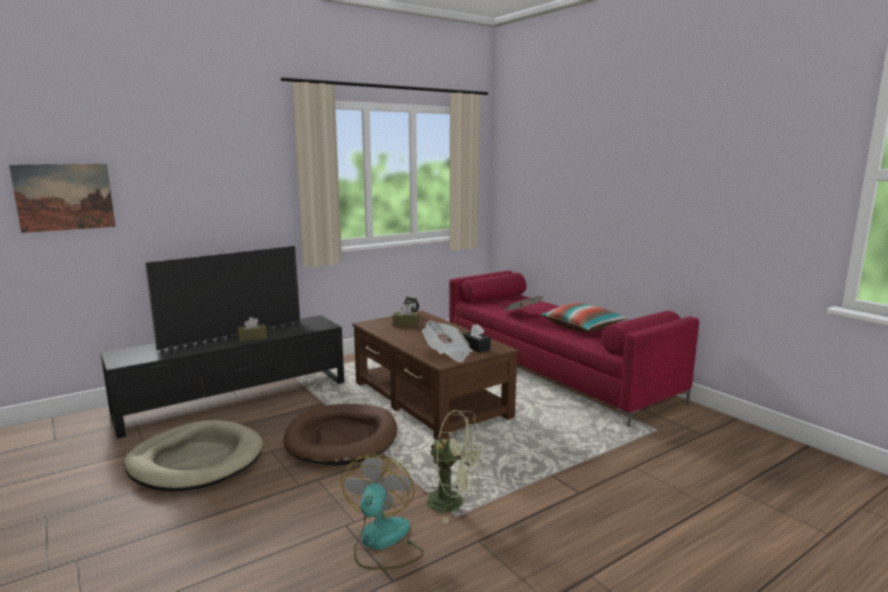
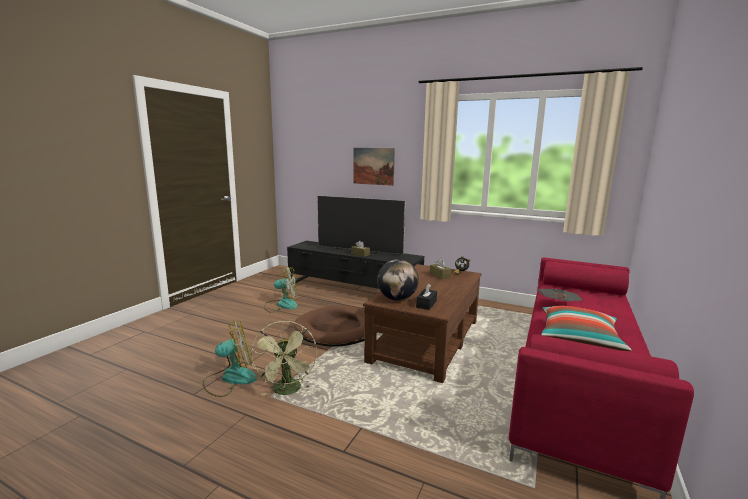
camera: 60 degrees right, 0 degrees up
picture [9,164,116,233] -> picture moved to [353,148,395,186]
beige dog bed [124,420,263,491] -> fan [264,266,298,313]
newspaper [422,321,473,362] -> globe [377,259,419,301]

